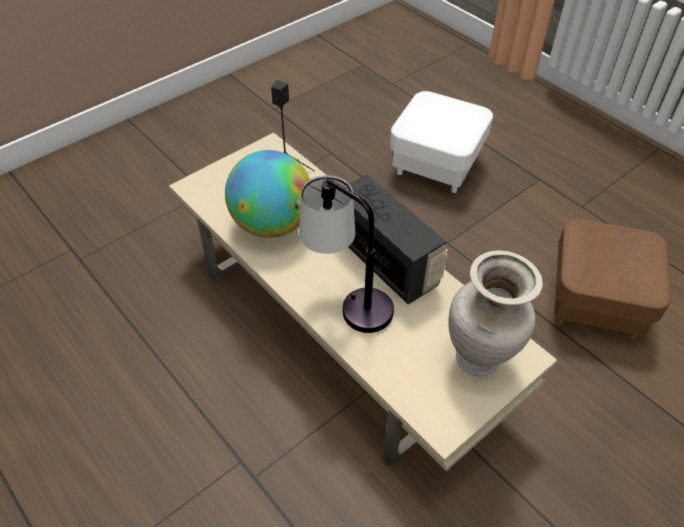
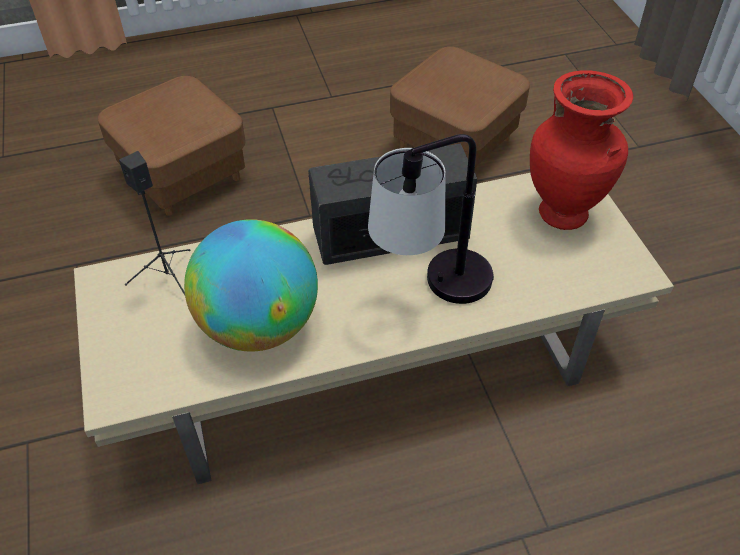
camera: 65 degrees left, 0 degrees up
white ottoman [390,91,493,193] -> brown ottoman [98,76,245,216]
beige vase [448,250,543,376] -> red vase [530,70,633,230]

